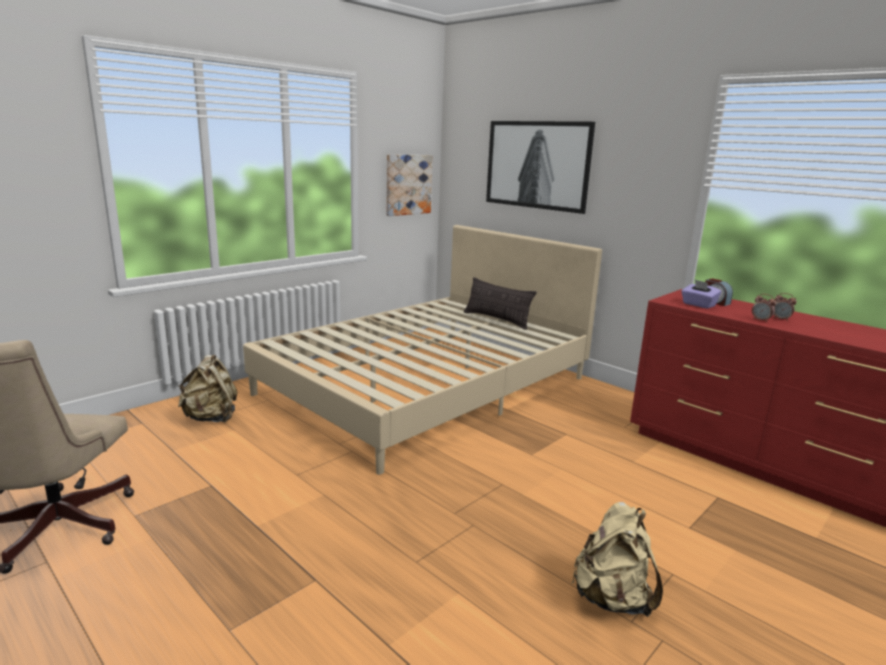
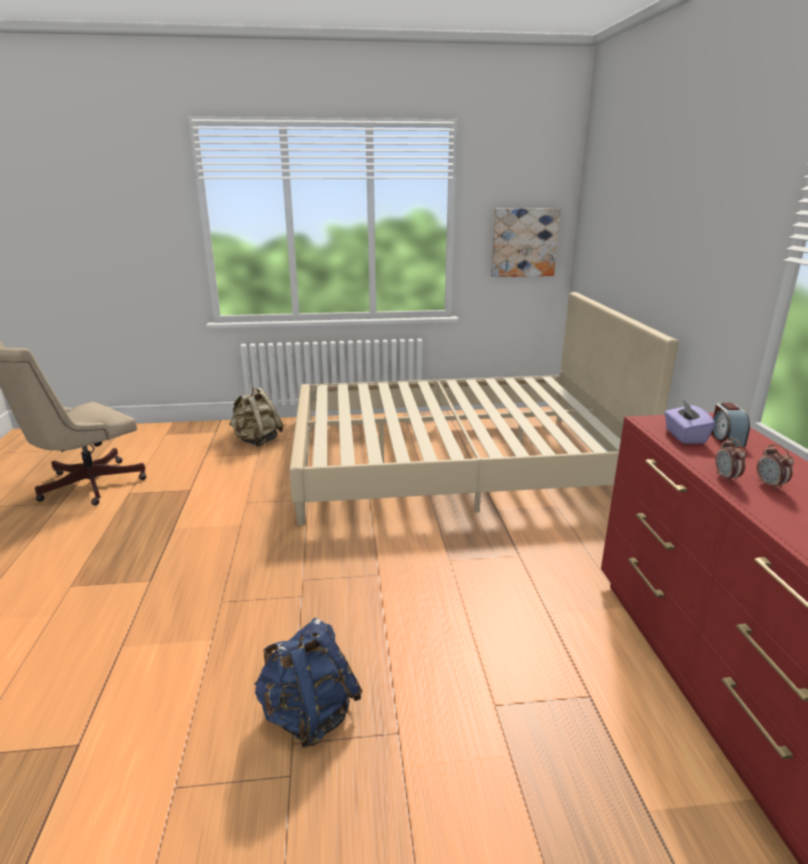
camera: 40 degrees right, 5 degrees up
pillow [464,277,537,330] -> none
picture [486,121,595,214] -> none
beige backpack [572,502,663,617] -> blue backpack [254,618,362,748]

